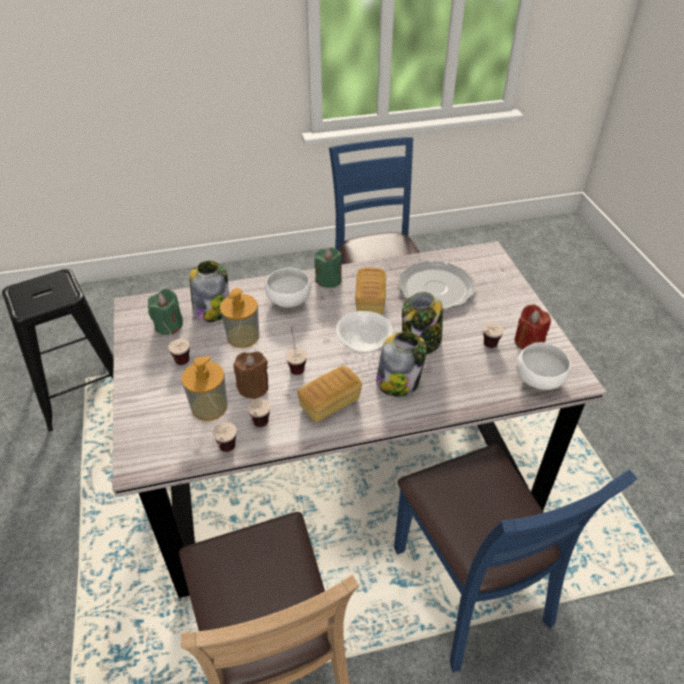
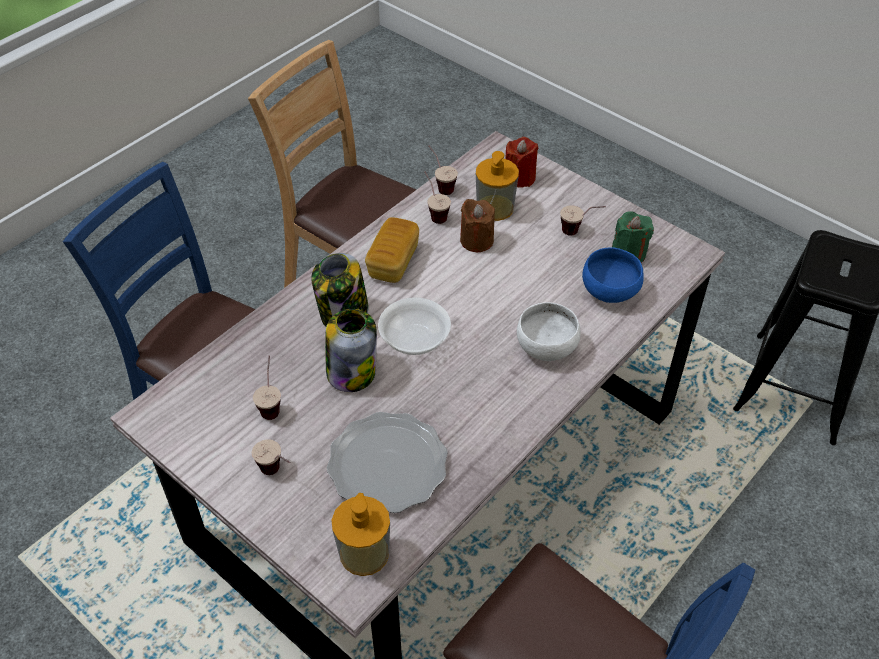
camera: 145 degrees right, 5 degrees up
jar [190,261,229,322] -> blue bowl [582,247,644,303]
soap dispenser [220,288,259,348] -> soap dispenser moved to [332,493,390,576]
cup [286,326,307,375] -> cup moved to [252,440,290,475]
green candle [314,247,342,288] -> none
bread [355,267,386,315] -> none
red candle [515,304,551,350] -> red candle moved to [505,137,539,188]
white bowl [516,342,571,390] -> none

